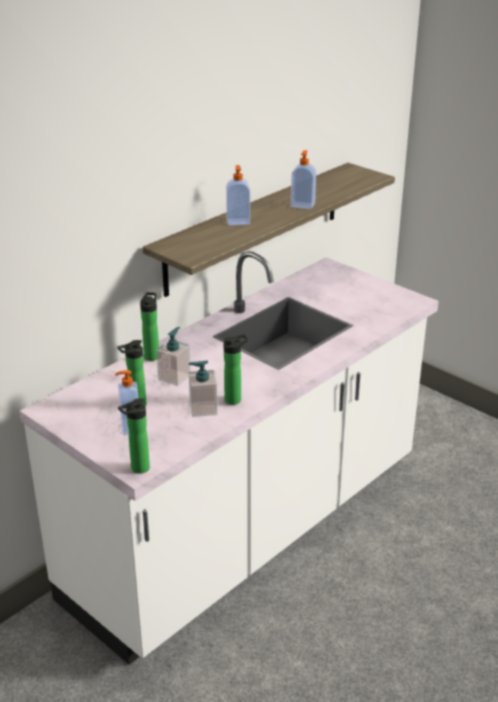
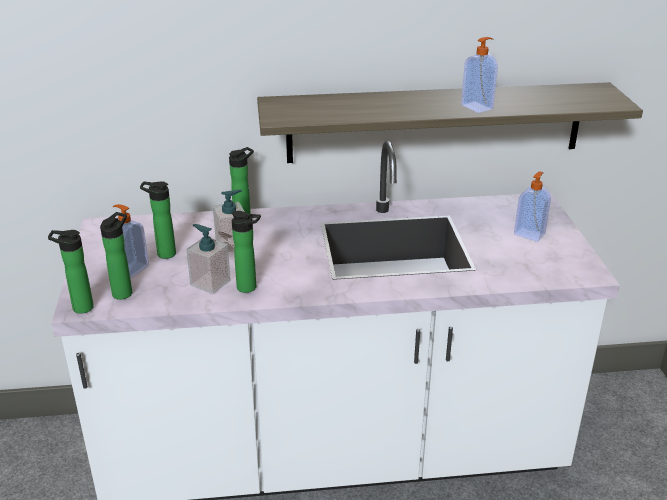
camera: 40 degrees right, 0 degrees up
soap dispenser [226,165,250,226] -> soap dispenser moved to [514,172,551,242]
none -> bottle [100,212,132,300]

